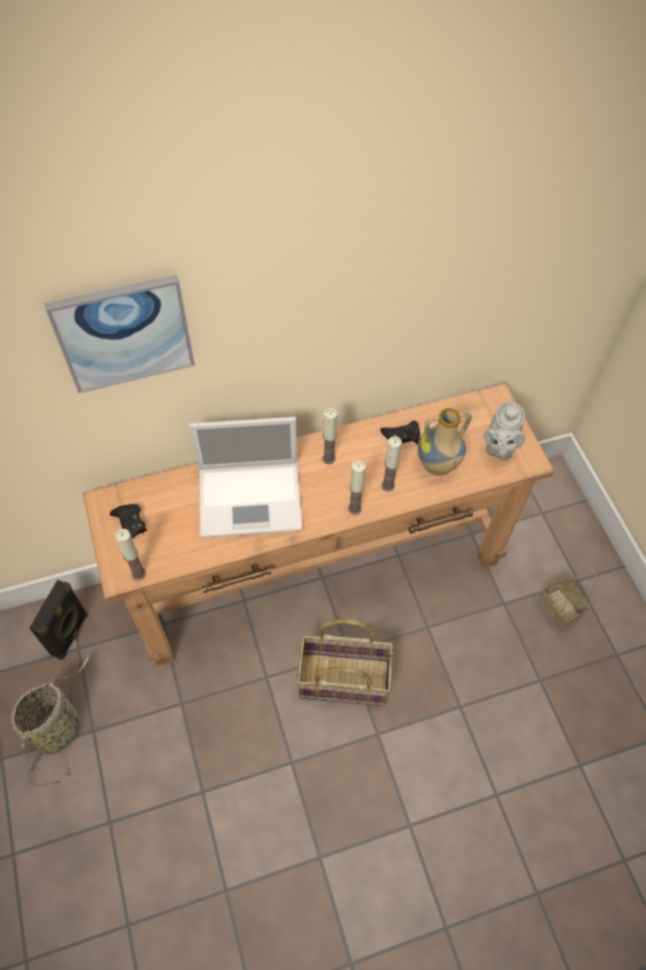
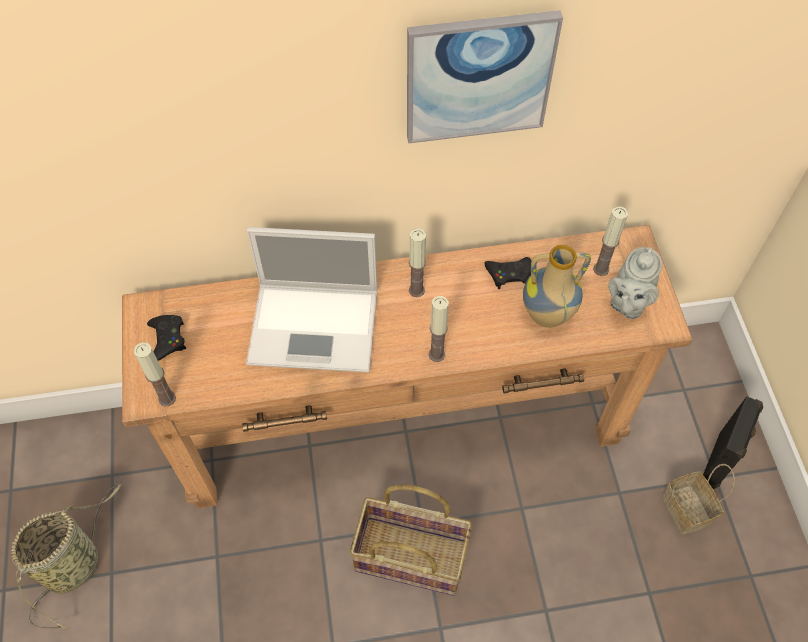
camera: 10 degrees right, 0 degrees up
black speaker [29,580,88,660] -> black speaker moved to [703,396,763,489]
picture [45,275,195,393] -> picture moved to [407,10,563,143]
candle [382,436,402,492] -> candle moved to [593,206,628,276]

